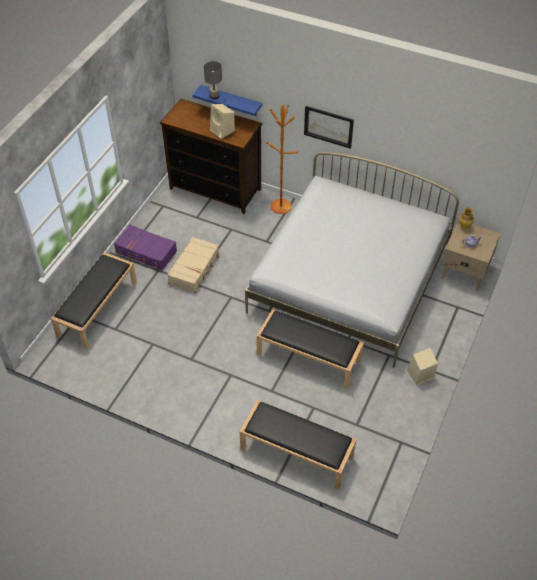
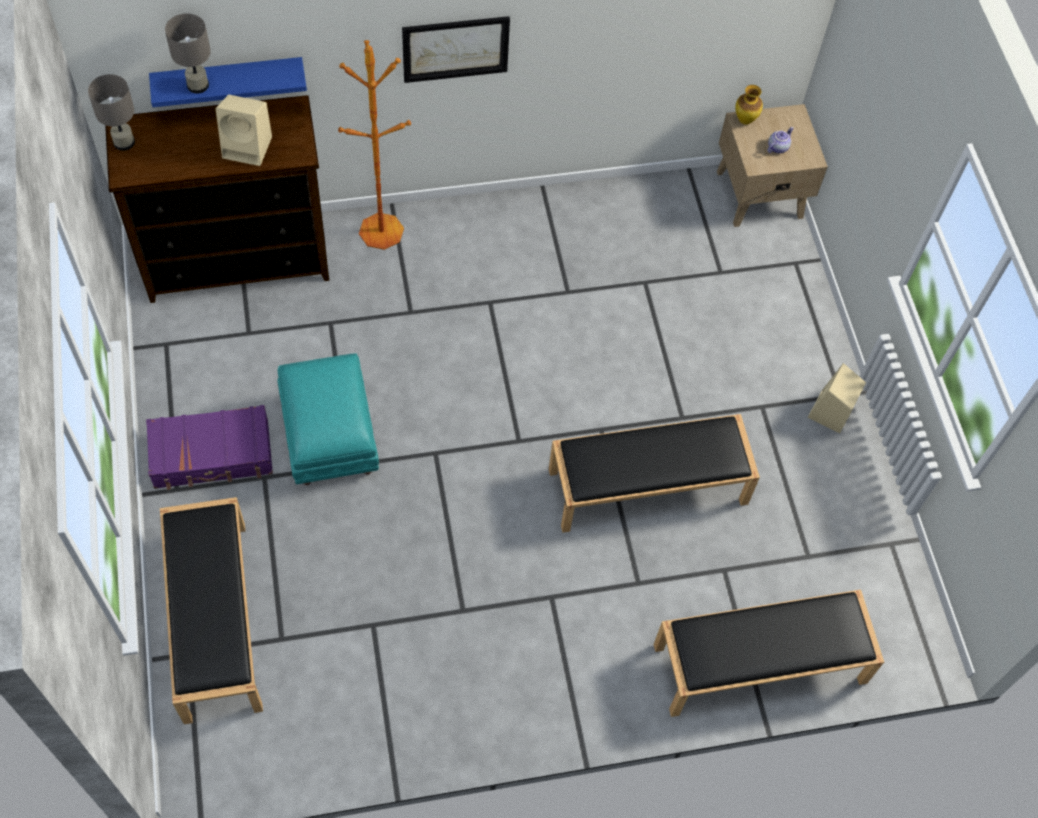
camera: 40 degrees left, 10 degrees up
beige suitcase [167,237,220,293] -> turquoise ottoman [277,353,379,485]
white bed [245,152,459,368] -> none
none -> grey table lamp [88,74,135,151]

